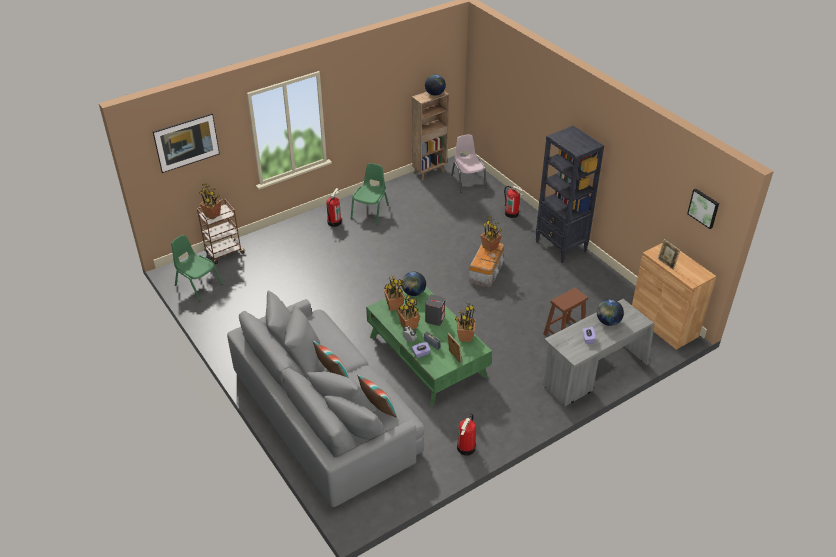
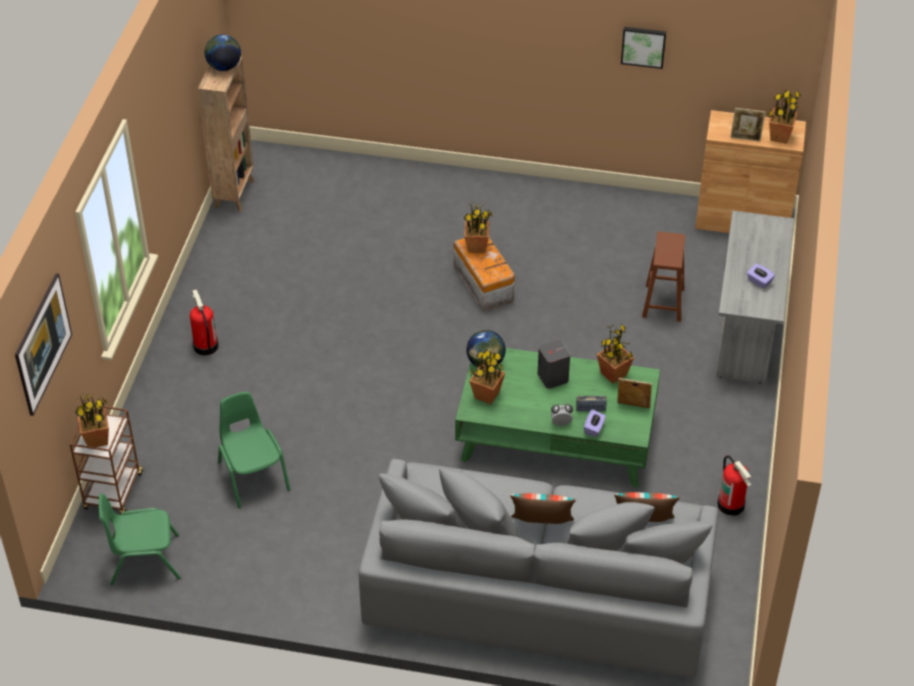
camera: 45 degrees left, 5 degrees up
green chair [351,163,389,225] -> green chair moved to [218,392,291,508]
potted plant [397,295,420,330] -> potted plant moved to [768,90,801,144]
pink chair [451,135,487,193] -> none
fire extinguisher [504,186,523,218] -> none
black bookcase [536,126,604,263] -> none
globe [597,299,624,326] -> none
picture [687,189,719,229] -> picture moved to [621,27,666,69]

